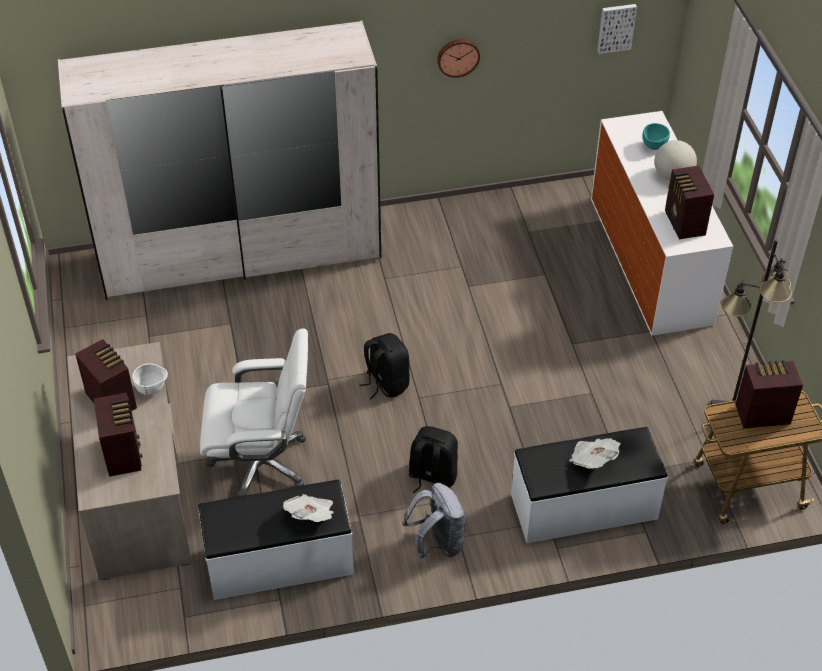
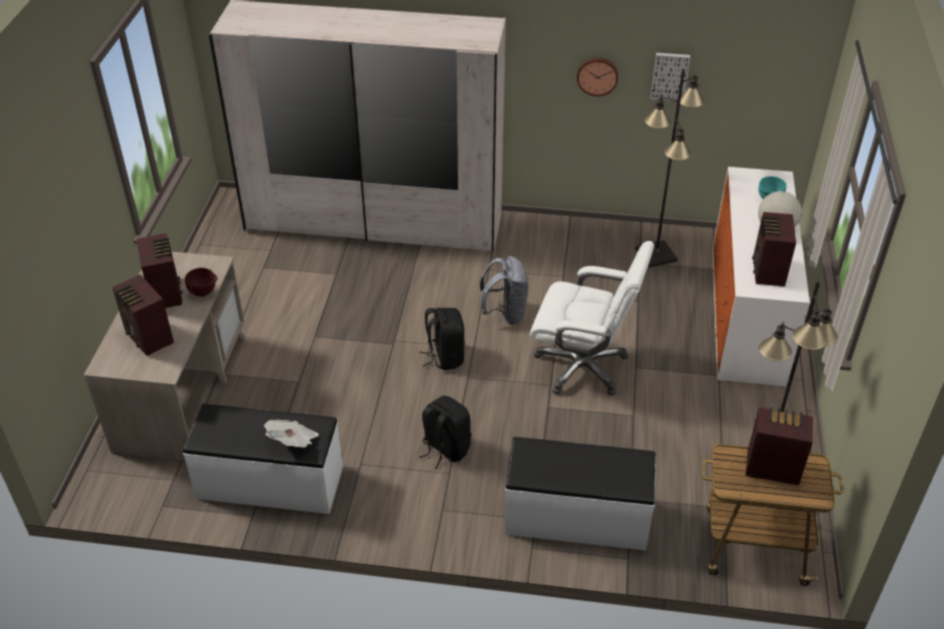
camera: 20 degrees right, 5 degrees down
radio [94,393,142,477] -> radio turned 135 degrees clockwise [112,274,174,356]
white bowl [132,363,168,395] -> brown bowl [185,268,217,297]
white office chair [200,328,308,497] -> white office chair moved to [530,241,654,396]
grey backpack [403,483,467,559] -> grey backpack moved to [480,256,528,324]
newspaper [569,438,620,469] -> none
picture [597,4,637,54] -> picture moved to [651,53,690,101]
none -> black floor lamp [636,69,705,268]

